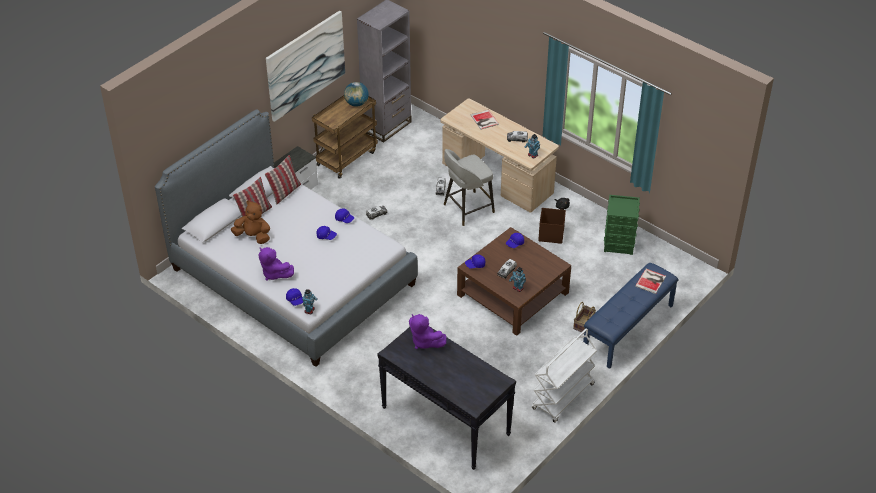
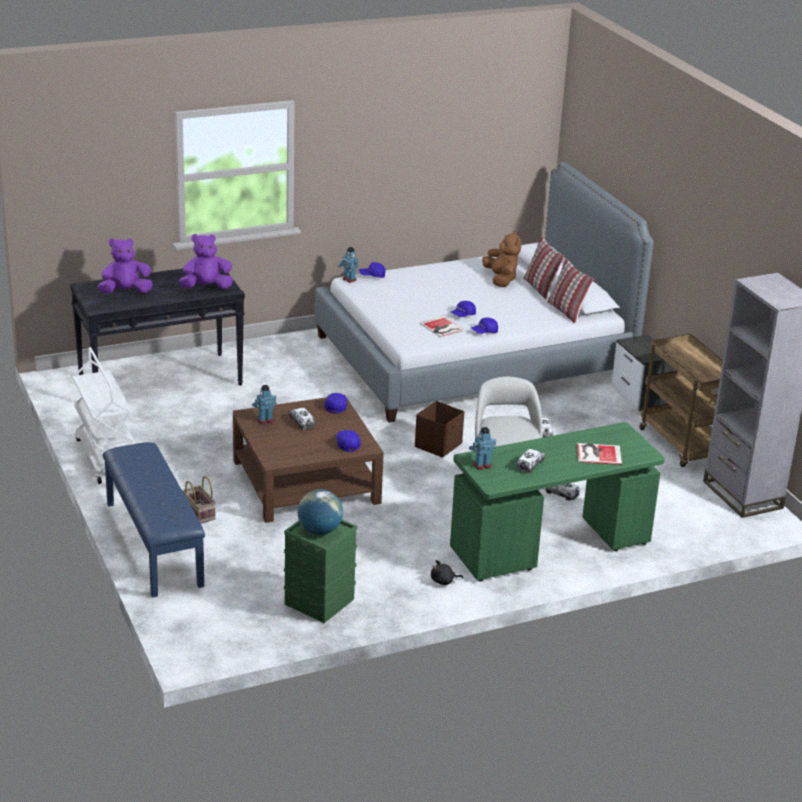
camera: 115 degrees right, 15 degrees down
brown plush toy [230,200,270,244] -> brown plush toy turned 60 degrees counterclockwise [482,230,521,287]
purple plush toy [258,247,294,281] -> purple plush toy moved to [98,238,153,293]
picture [266,10,345,122] -> none
globe [344,82,369,107] -> globe moved to [297,489,343,535]
beige desk [441,98,559,213] -> green desk [450,422,665,581]
brown storage box [538,208,566,244] -> brown storage box moved to [415,401,464,458]
book [635,269,666,294] -> book moved to [419,316,465,338]

